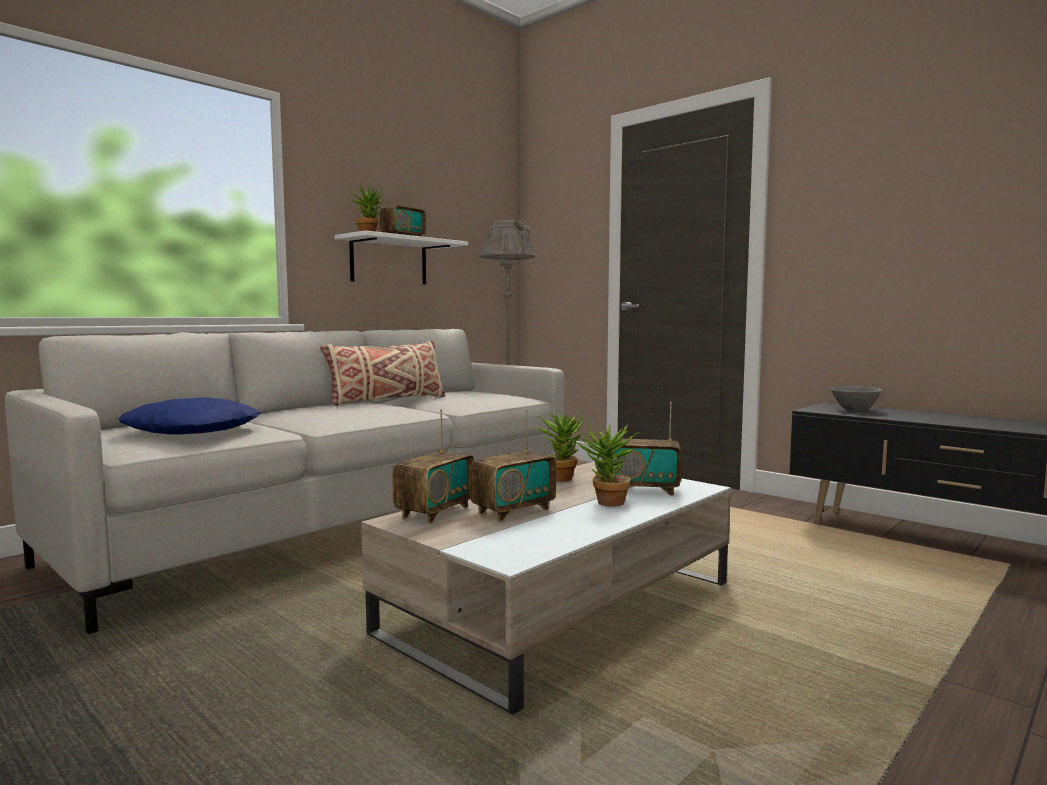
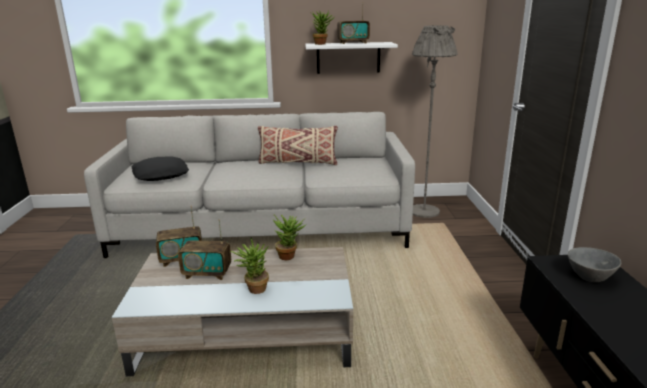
camera: 45 degrees right, 15 degrees up
blue pillow [119,398,261,435] -> black pillow [131,156,189,181]
radio [614,402,682,496] -> none

